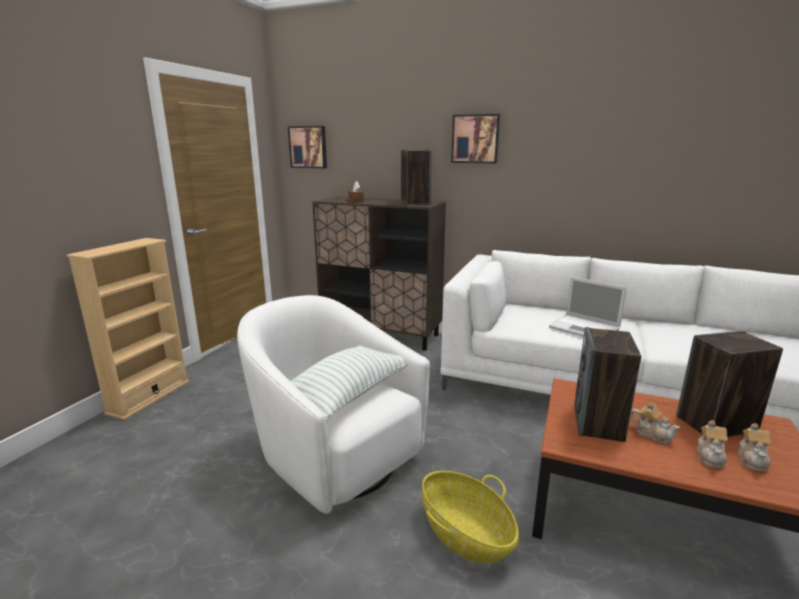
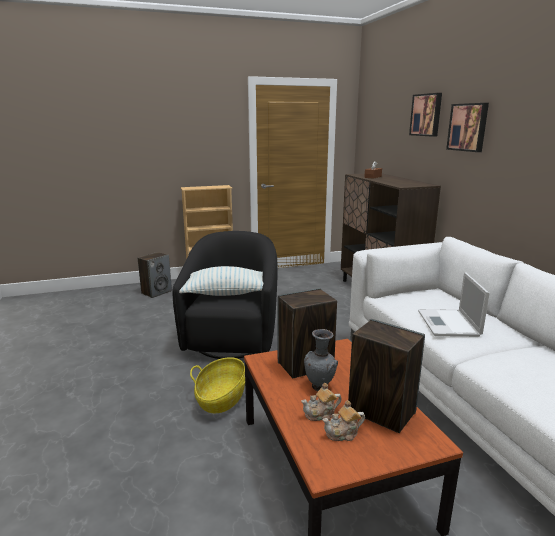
camera: 50 degrees right, 0 degrees up
white armchair [237,295,430,514] -> black armchair [173,231,278,359]
picture [288,126,327,168] -> picture moved to [409,93,442,137]
speaker [401,149,432,205] -> speaker moved to [138,252,172,298]
teapot [631,402,680,444] -> grey vase [304,329,338,391]

